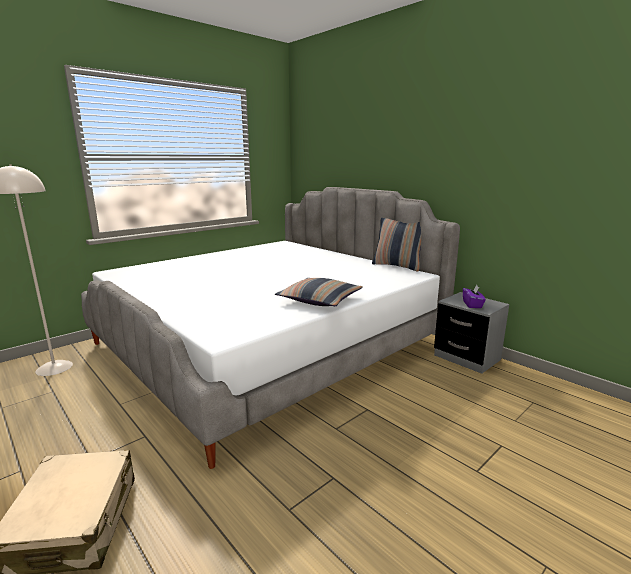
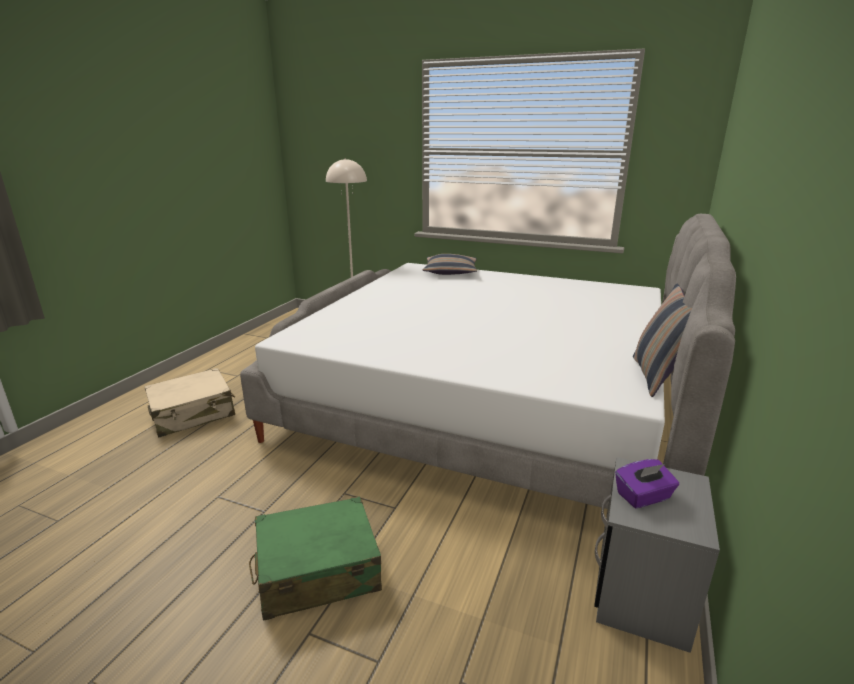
camera: 65 degrees right, 5 degrees up
pillow [275,278,363,306] -> pillow moved to [423,254,477,275]
none -> green suitcase [249,496,382,621]

